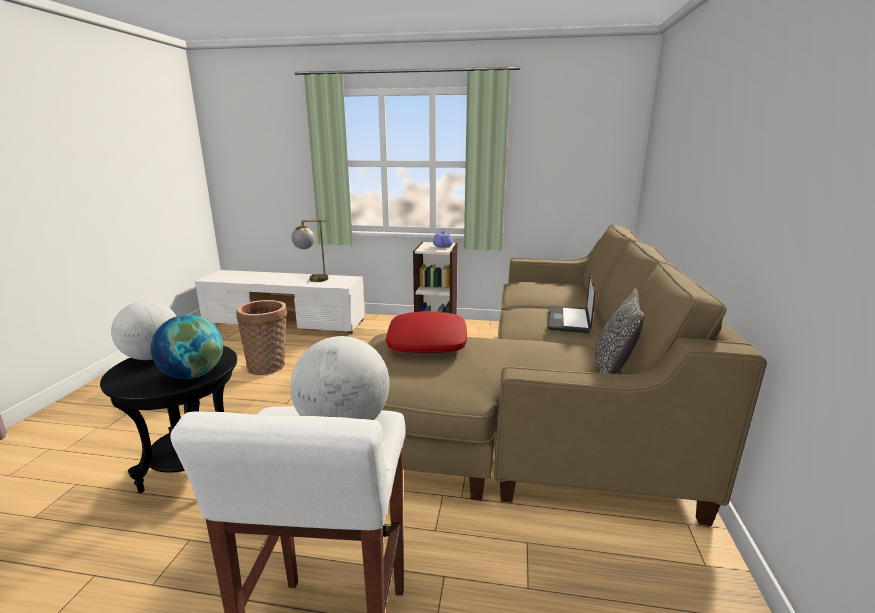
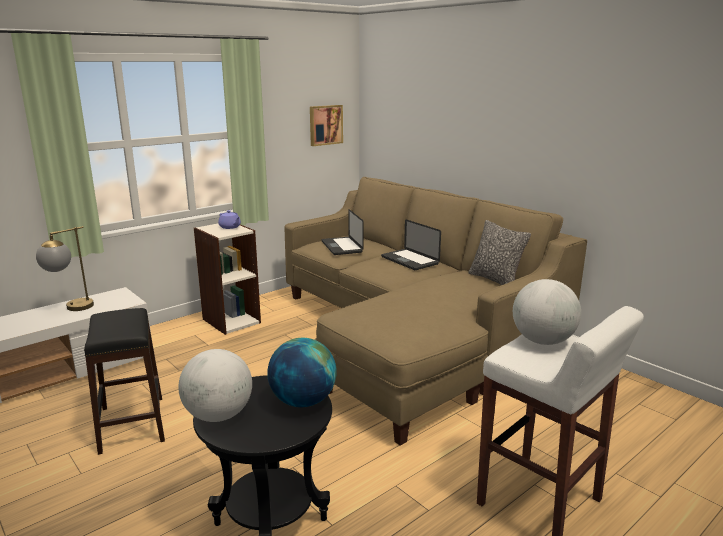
camera: 50 degrees left, 0 degrees up
basket [236,300,287,375] -> black stool [84,308,165,455]
red pillow [386,311,467,353] -> none
none -> picture [310,105,343,146]
none -> laptop [322,209,364,255]

